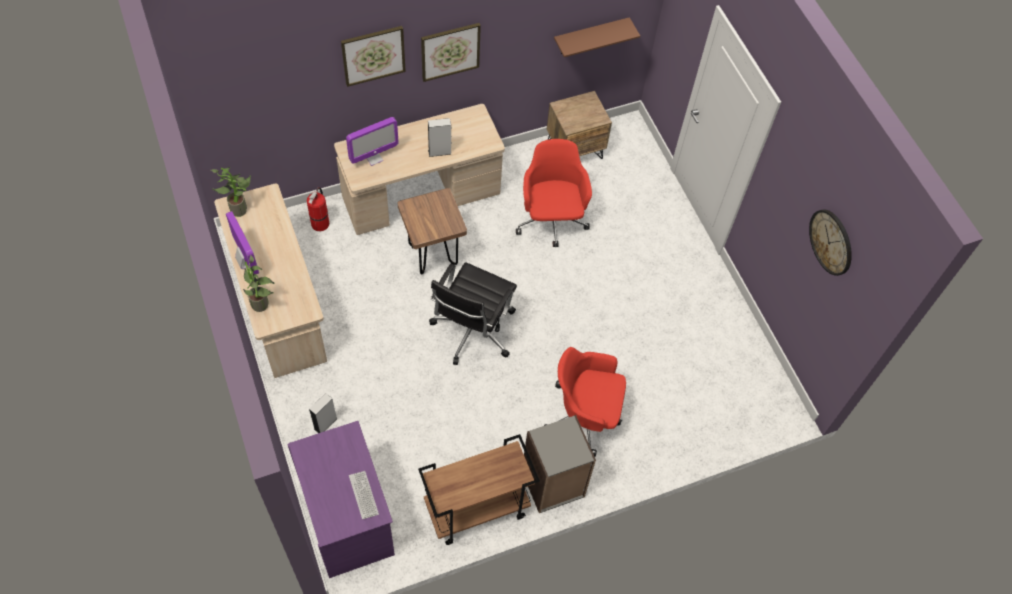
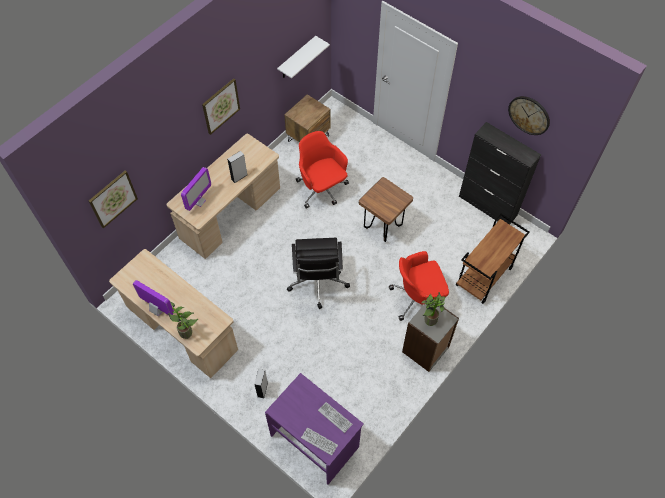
camera: 25 degrees left, 0 degrees up
potted plant [211,167,251,217] -> potted plant moved to [421,292,445,326]
fire extinguisher [307,187,329,231] -> none
picture [341,26,406,87] -> picture moved to [89,170,138,229]
brown stool [398,188,467,275] -> brown stool moved to [359,177,413,242]
brown cart [418,434,540,545] -> brown cart moved to [455,214,530,304]
brown shelf [554,17,640,57] -> white shelf [277,36,330,78]
none -> keyboard [301,428,338,456]
none -> black cabinet [459,122,541,225]

